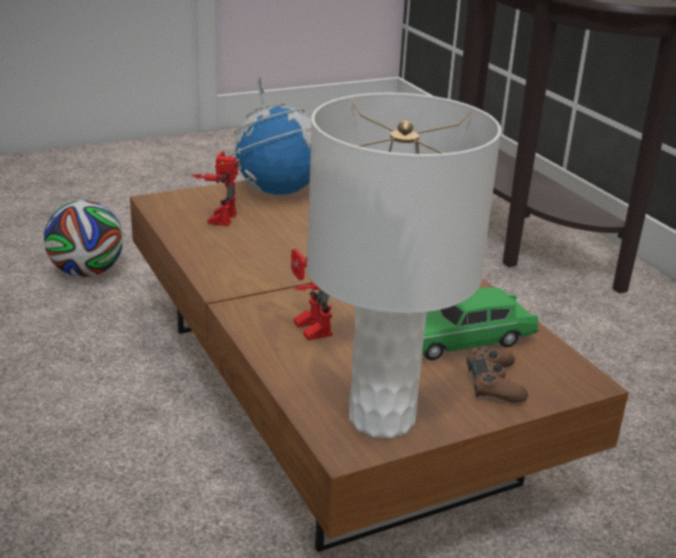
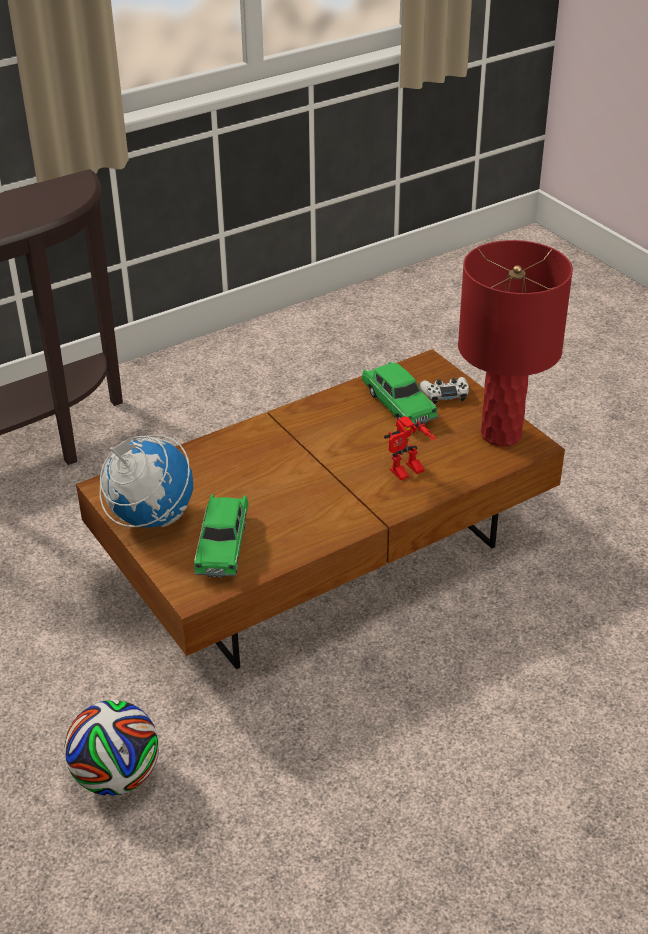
camera: 95 degrees left, 10 degrees up
toy robot [192,151,239,226] -> green toy car [194,494,248,578]
white table lamp [307,93,501,438] -> red table lamp [458,240,573,447]
brown game controller [467,347,528,403] -> white game controller [420,377,469,404]

